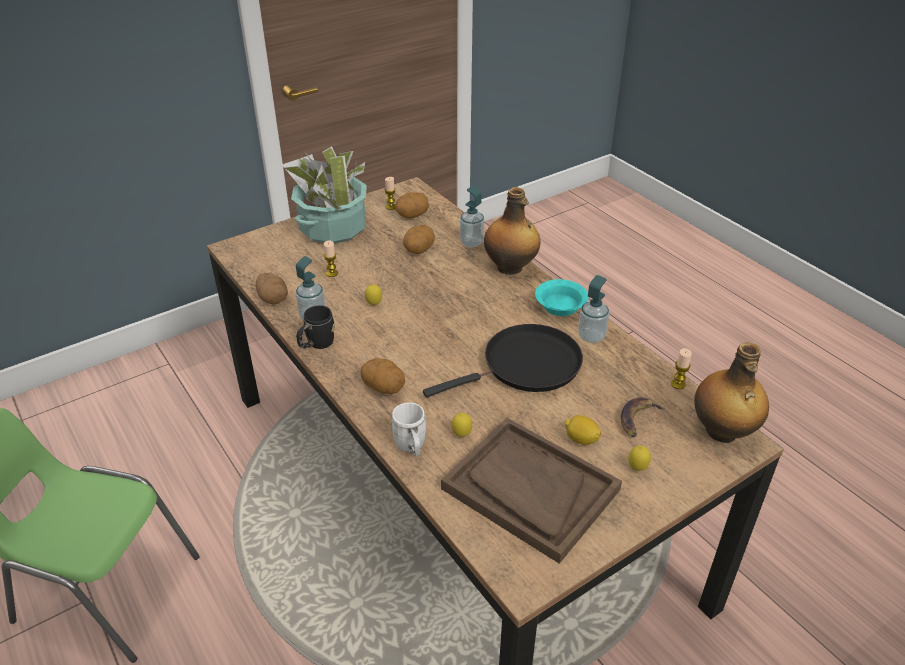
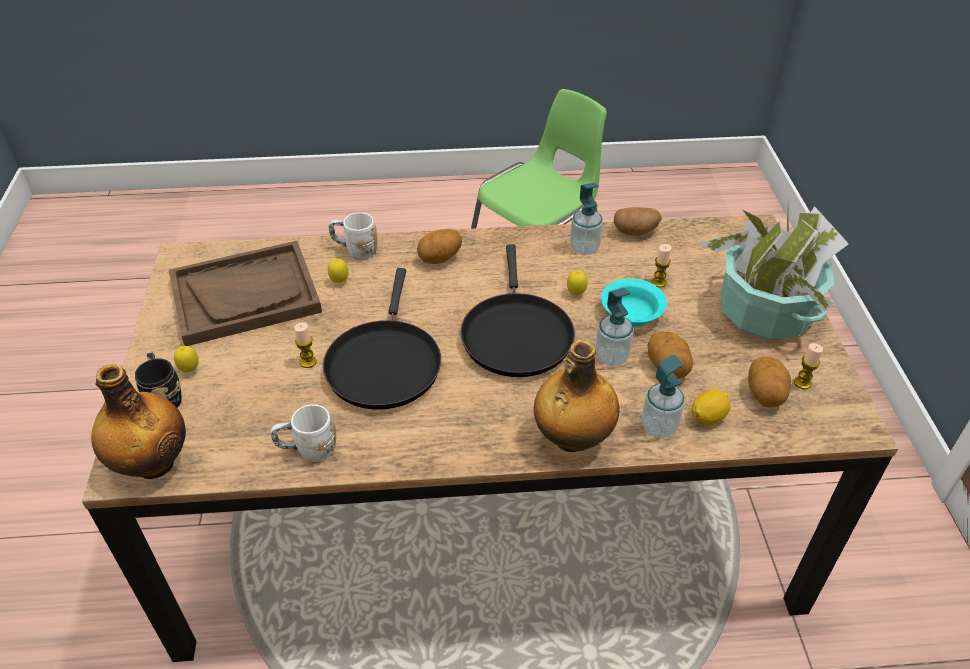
camera: 120 degrees right, 5 degrees up
black mug [296,305,335,349] -> black mug moved to [135,353,182,408]
turquoise bowl [535,279,589,316] -> turquoise bowl moved to [601,278,667,327]
lemon [565,415,601,445] -> lemon moved to [692,389,730,425]
soap dispenser [578,275,609,343] -> soap dispenser moved to [595,288,634,366]
banana [621,397,664,437] -> none
candle [671,348,692,389] -> candle moved to [294,322,317,368]
none -> white mug [271,404,336,462]
none -> black frying pan [461,244,575,377]

